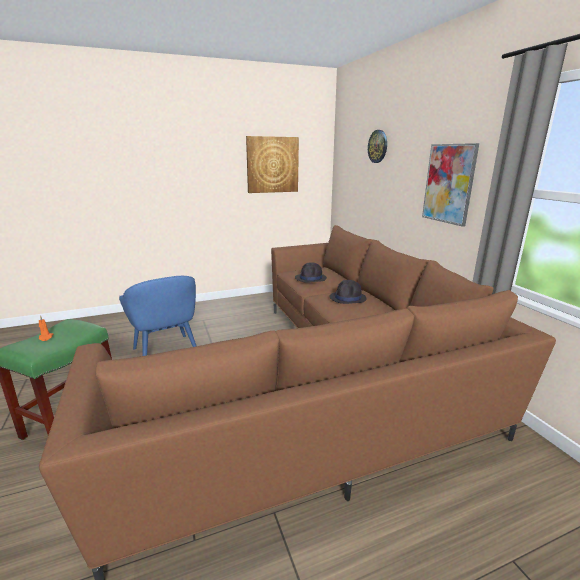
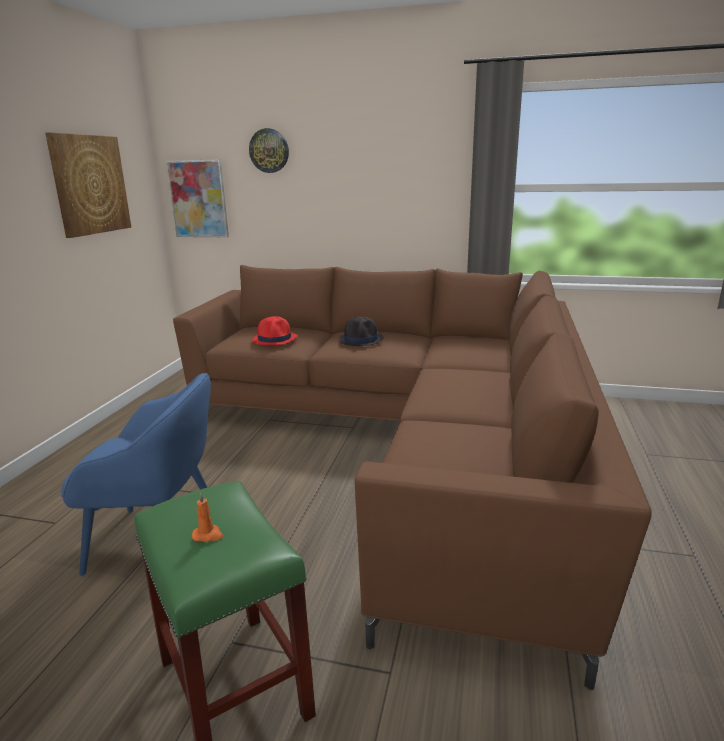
camera: 55 degrees left, 0 degrees up
black hat [295,262,327,283] -> red hat [252,316,298,345]
picture [422,143,479,227] -> picture moved to [166,159,229,237]

